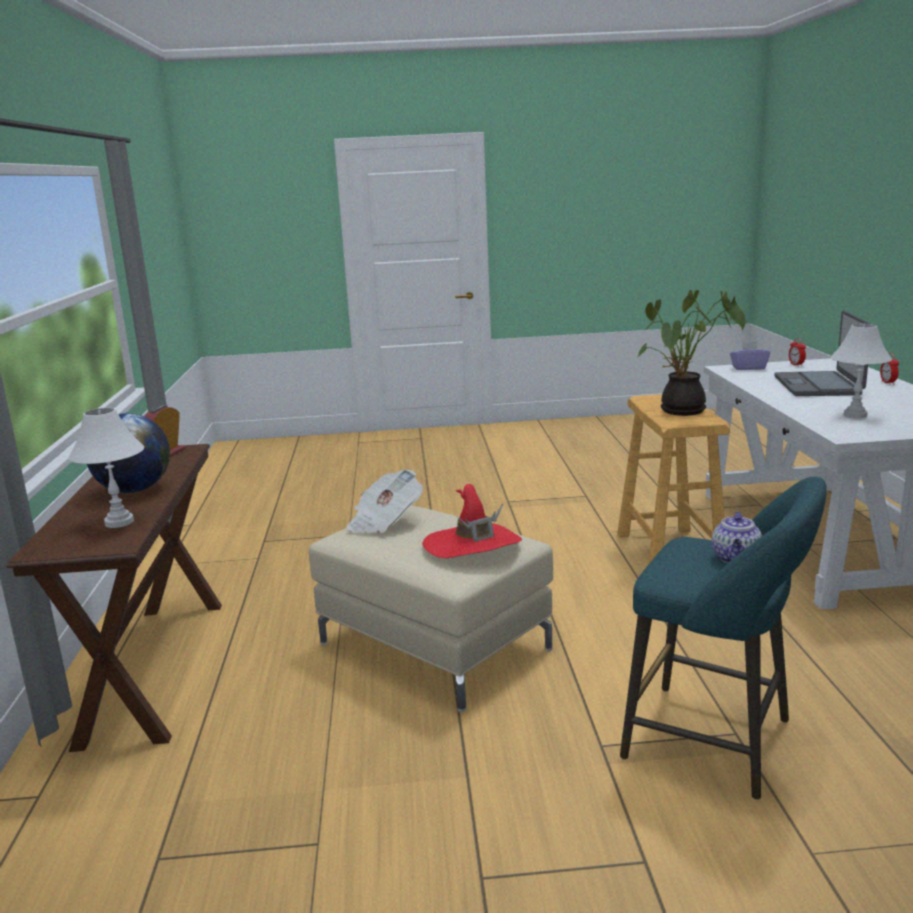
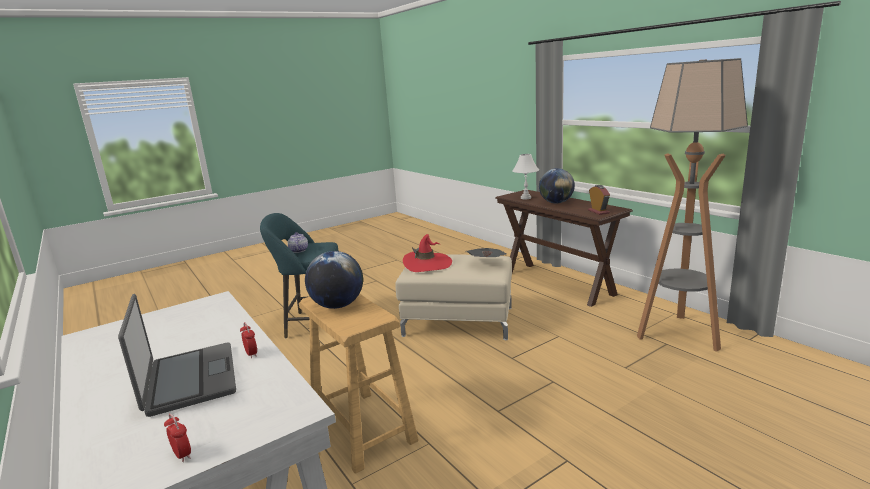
camera: 150 degrees right, 0 degrees up
potted plant [638,290,746,416] -> globe [305,251,363,309]
purple tissue box [730,340,770,370] -> none
white table lamp [831,324,892,418] -> none
alarm clock [880,353,899,385] -> alarm clock moved to [240,322,257,358]
none -> floor lamp [637,58,748,352]

